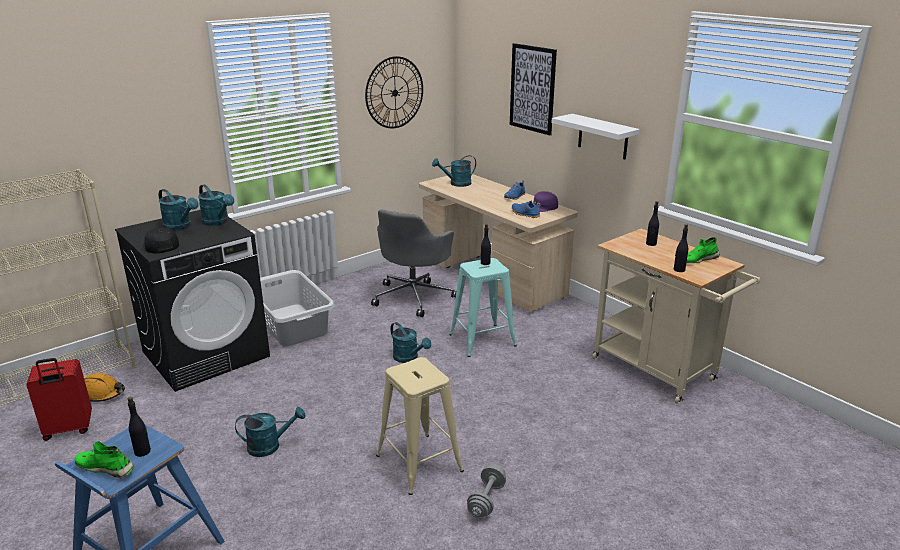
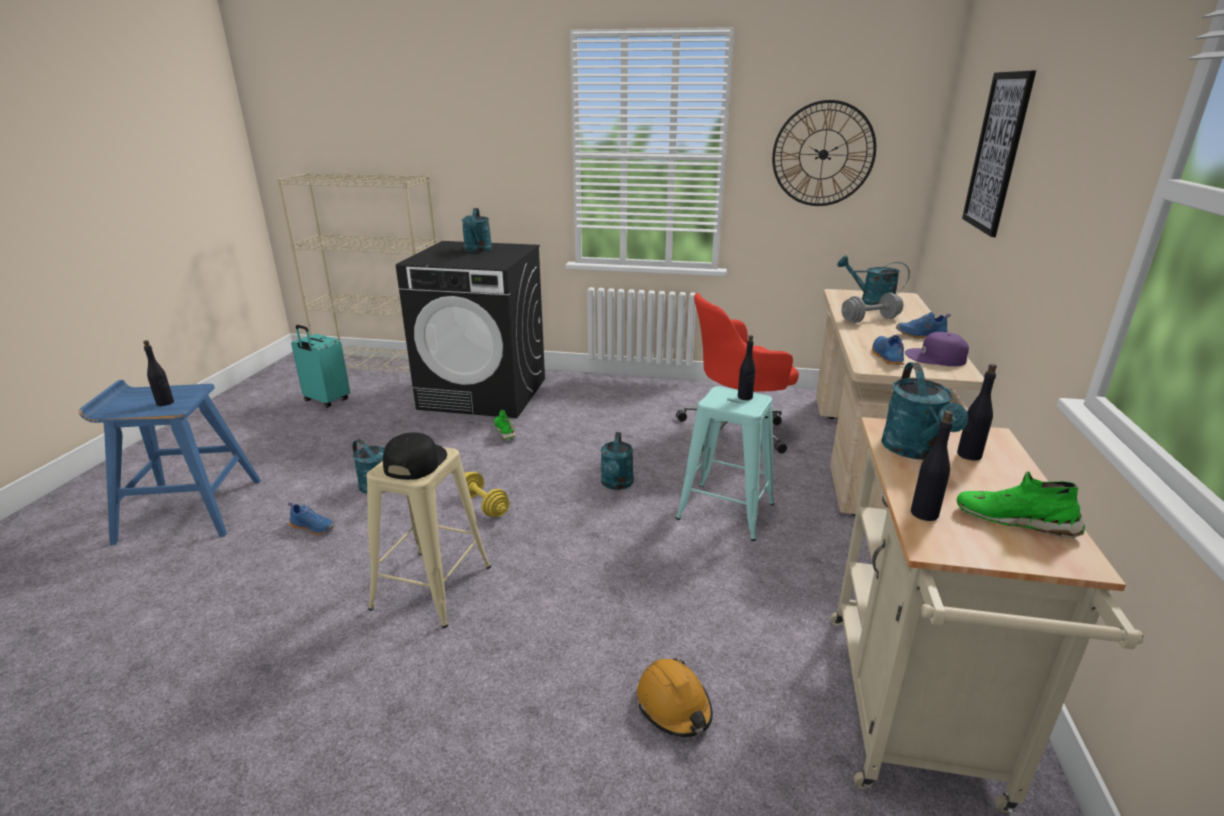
camera: 50 degrees right, 0 degrees up
red suitcase [26,358,92,441] -> turquoise suitcase [291,325,350,408]
green shoe [74,441,134,478] -> green shoe moved to [494,410,516,440]
orange hard hat [84,373,125,402] -> orange hard hat moved to [637,658,713,737]
black cap [142,227,179,254] -> black cap moved to [383,432,447,480]
turquoise watering can [198,184,234,226] -> turquoise watering can moved to [881,362,968,460]
grey laundry basket [260,270,335,346] -> none
grey office chair [371,209,456,317] -> red office chair [676,293,799,454]
grey dumbbell [467,464,506,519] -> grey dumbbell moved to [841,293,903,323]
white shelf [551,114,640,160] -> none
none -> blue shoe [288,502,335,535]
none -> yellow dumbbell [464,472,510,517]

